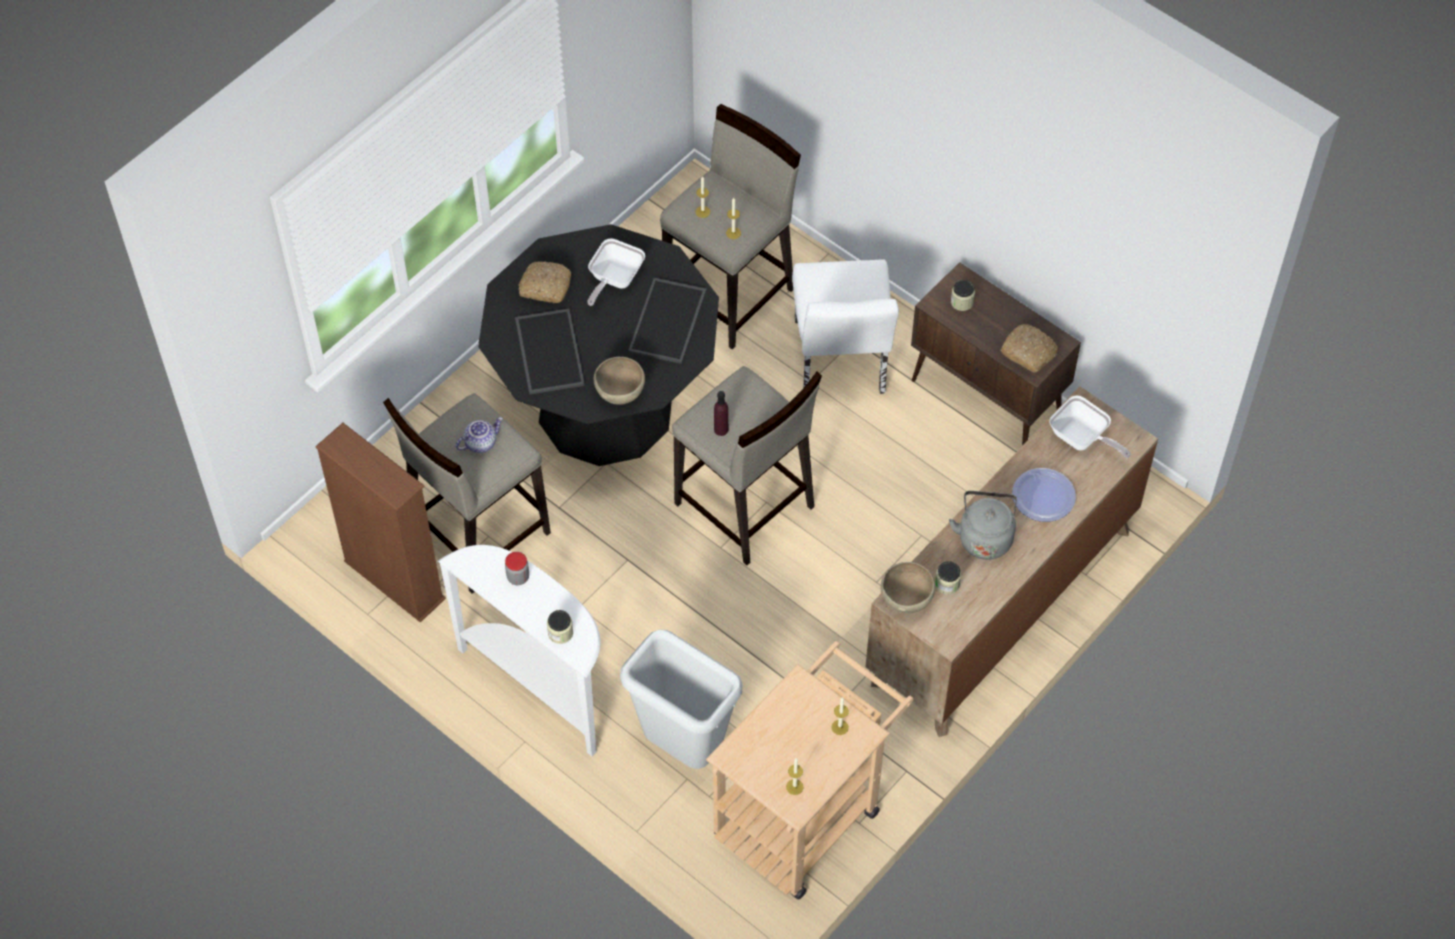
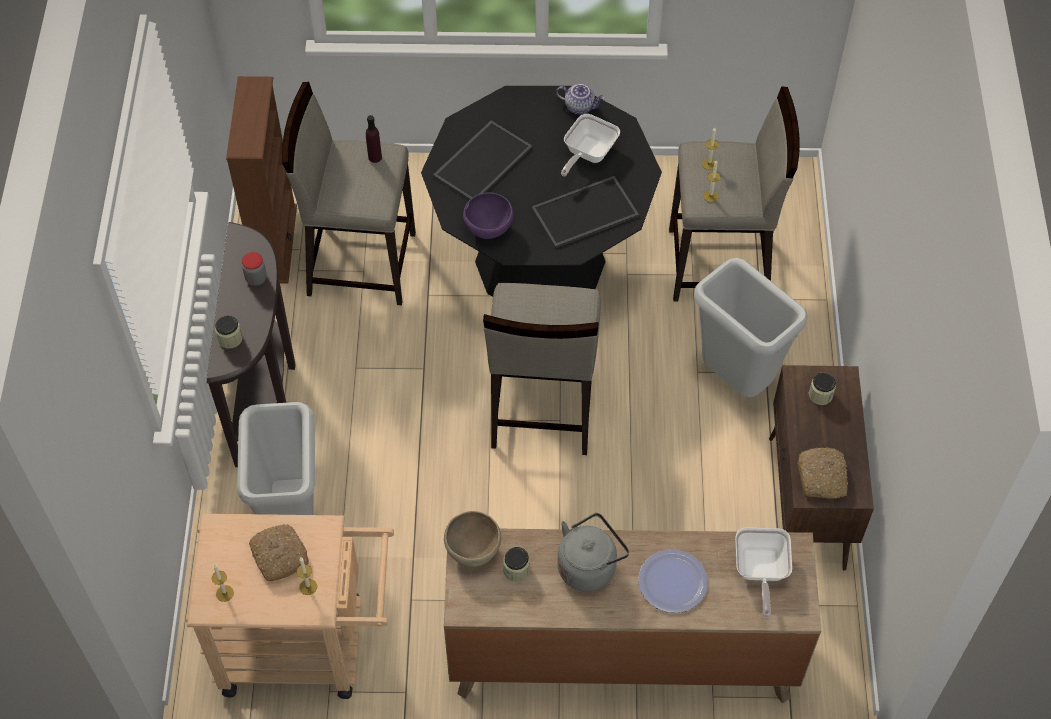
camera: 50 degrees right, 0 degrees up
white console table [438,545,601,756] -> brown console table [207,222,296,467]
teapot [456,417,503,453] -> teapot moved to [556,84,605,115]
bread [519,261,571,303] -> bread moved to [249,524,309,581]
frying pan [587,238,645,306] -> frying pan turned 45 degrees counterclockwise [561,114,620,177]
brown bowl [594,357,645,405] -> purple bowl [463,192,513,239]
purple bottle [714,391,728,436] -> purple bottle moved to [366,115,382,163]
white chair [792,259,899,394] -> grey trash can [694,258,808,397]

